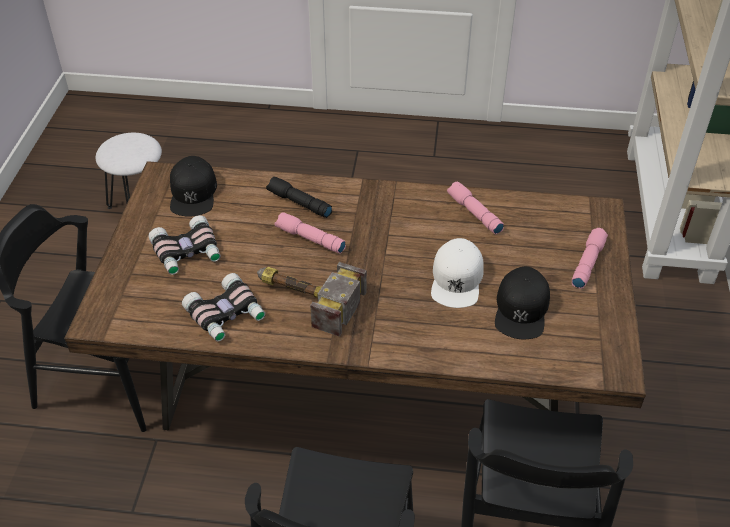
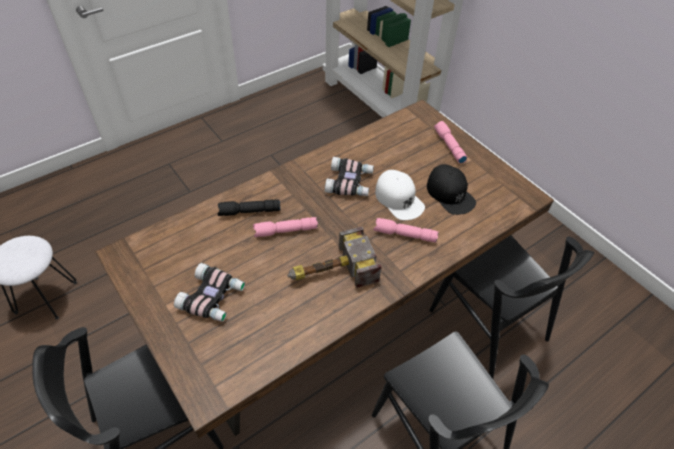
camera: 45 degrees left, 5 degrees up
black cap [170,156,217,217] -> none
binoculars [182,273,266,342] -> binoculars moved to [325,157,374,196]
pink flashlight [447,182,504,234] -> pink flashlight moved to [373,218,438,243]

